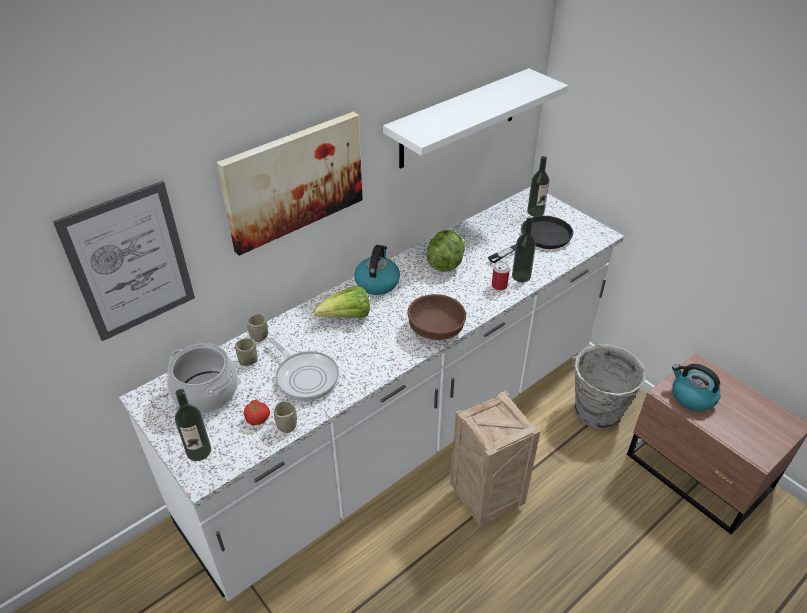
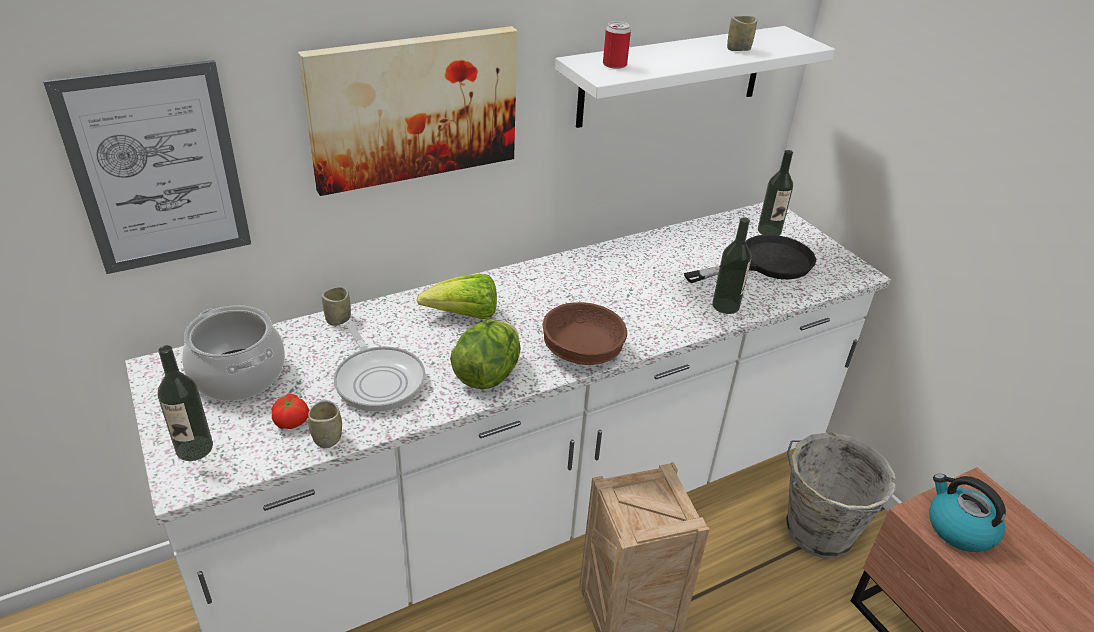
camera: 10 degrees right, 5 degrees down
cup [235,338,258,366] -> cup moved to [727,16,757,51]
kettle [354,245,400,295] -> none
lettuce [427,230,465,271] -> lettuce moved to [450,320,520,390]
can [492,262,510,290] -> can moved to [603,21,631,69]

